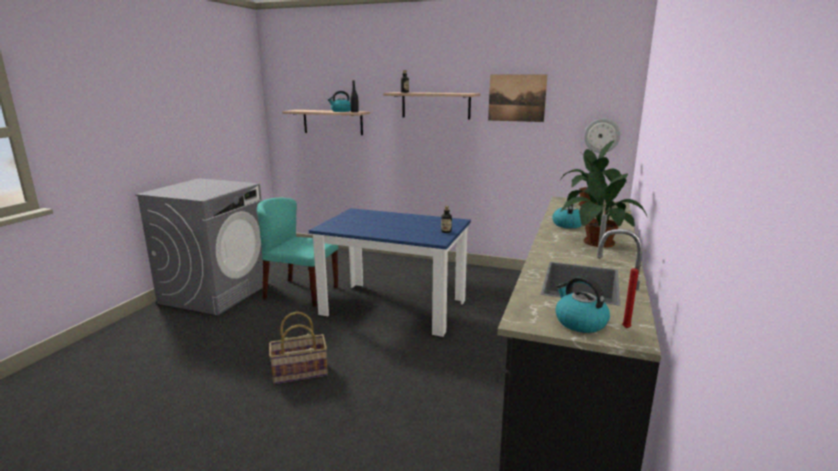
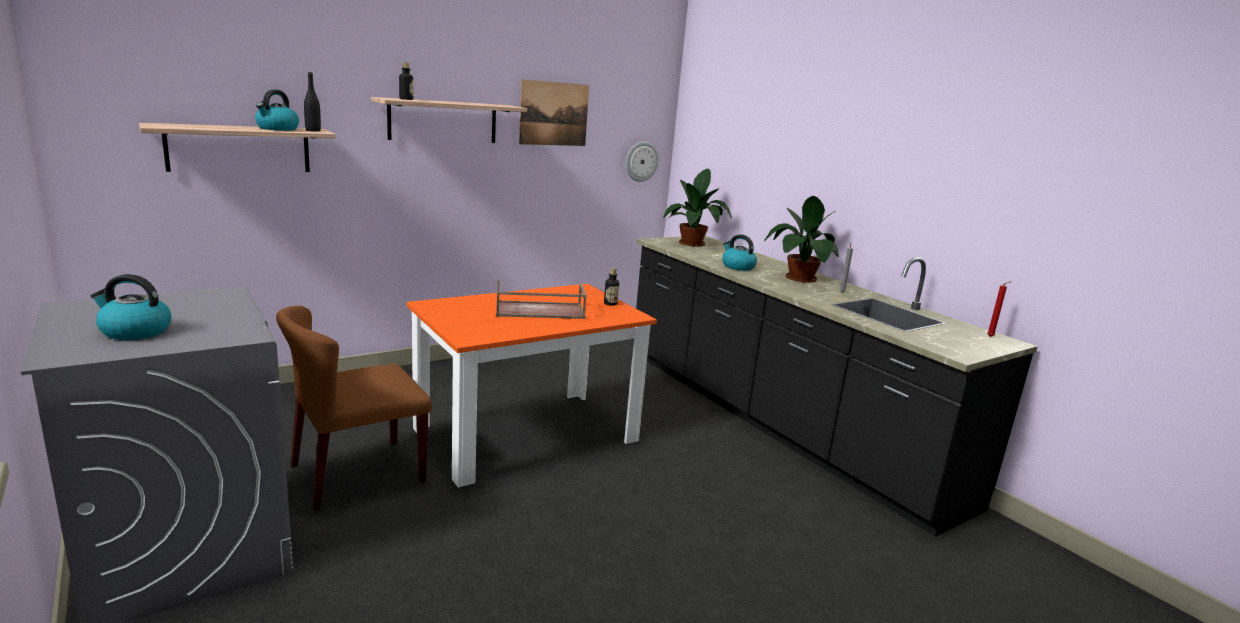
camera: 55 degrees left, 0 degrees up
turquoise chair [257,197,338,307] -> brown chair [276,306,432,512]
basket [269,311,328,384] -> none
blue dining table [309,208,471,337] -> orange dining table [406,284,657,488]
kettle [555,276,610,333] -> kettle moved to [91,274,171,340]
none -> brown tray [496,280,587,319]

